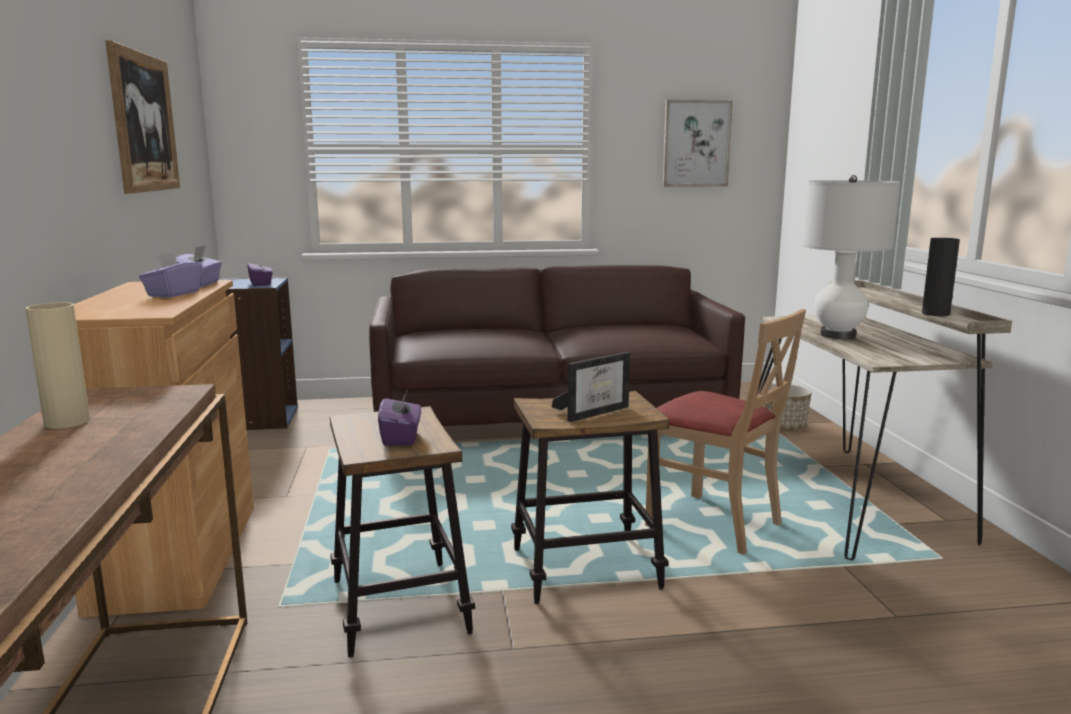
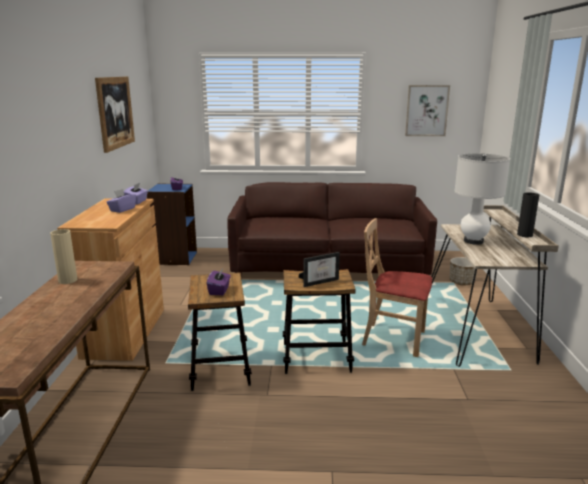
camera: 10 degrees right, 5 degrees up
beige chair [645,309,806,555] -> beige chair turned 150 degrees clockwise [362,218,432,357]

